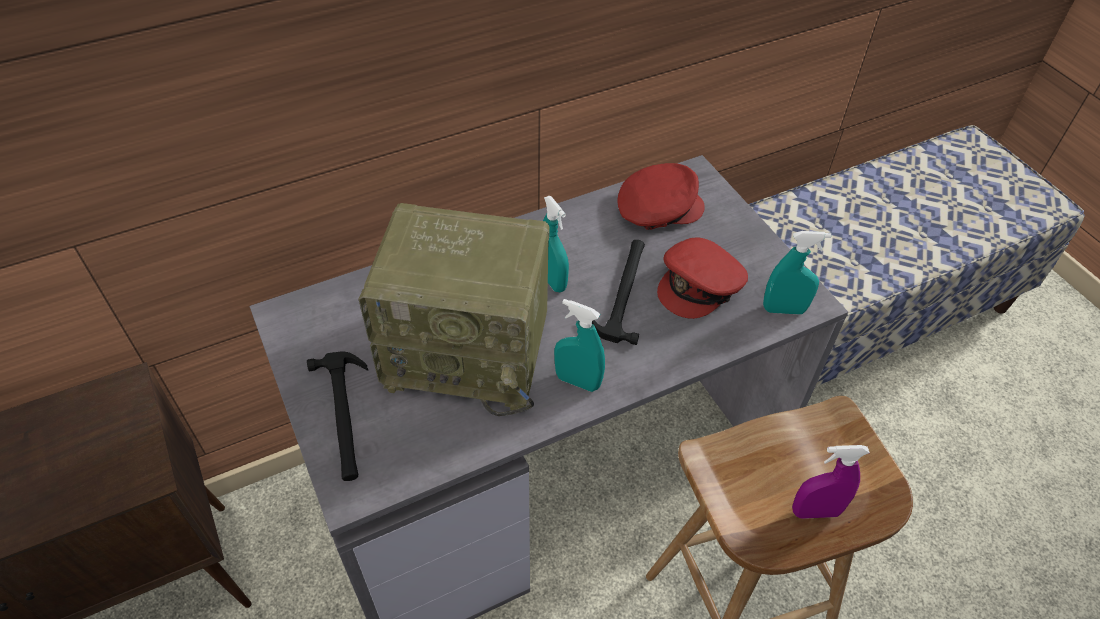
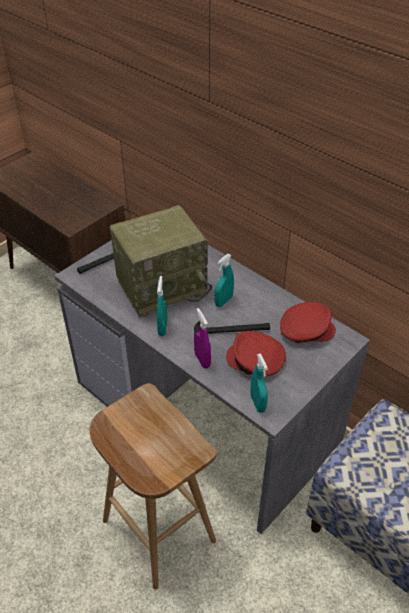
camera: 70 degrees right, 5 degrees down
radio [358,203,549,416] -> radio turned 105 degrees counterclockwise [110,205,212,318]
red cap [617,163,705,230] -> red cap turned 60 degrees counterclockwise [280,302,336,343]
purple spray bottle [792,445,870,519] -> purple spray bottle moved to [194,308,211,369]

